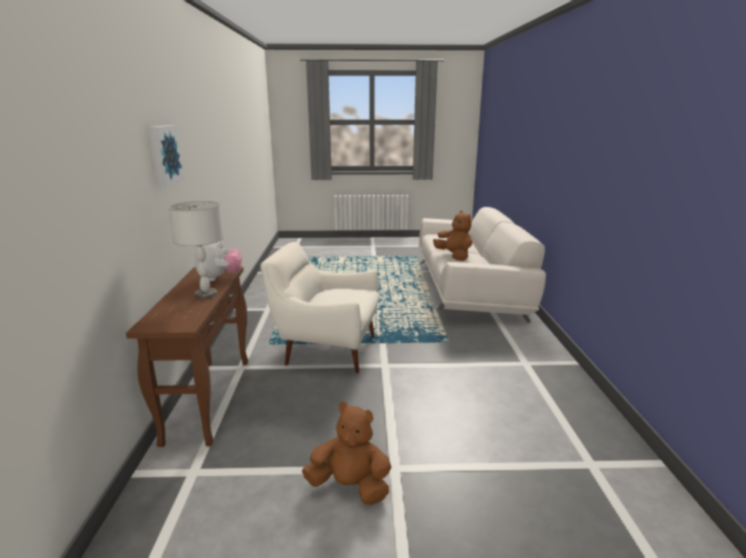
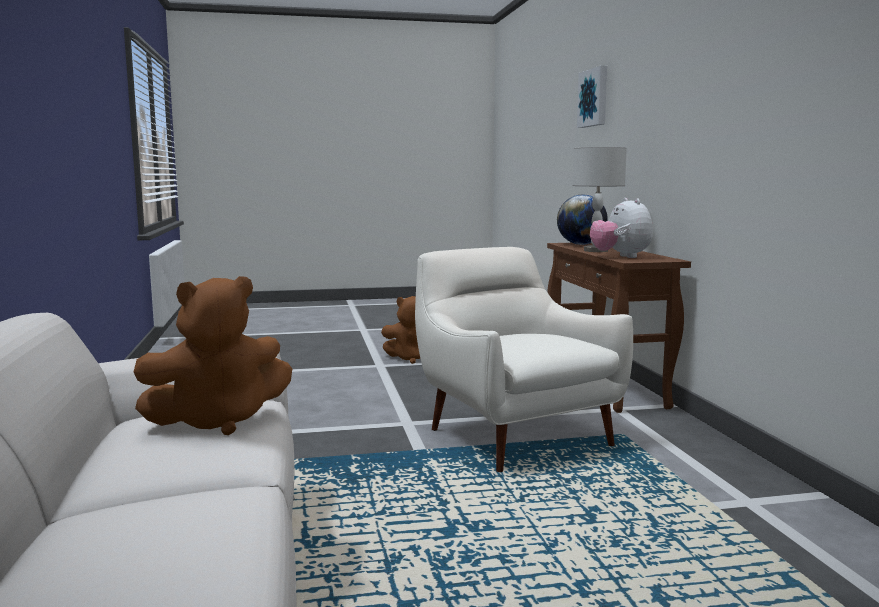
camera: 170 degrees right, 10 degrees down
picture [148,125,185,187] -> picture moved to [577,65,607,128]
white armchair [261,242,379,373] -> white armchair turned 120 degrees counterclockwise [415,247,633,472]
brown plush toy [433,211,472,261] -> brown plush toy turned 75 degrees counterclockwise [134,276,292,435]
none -> globe [557,194,608,245]

